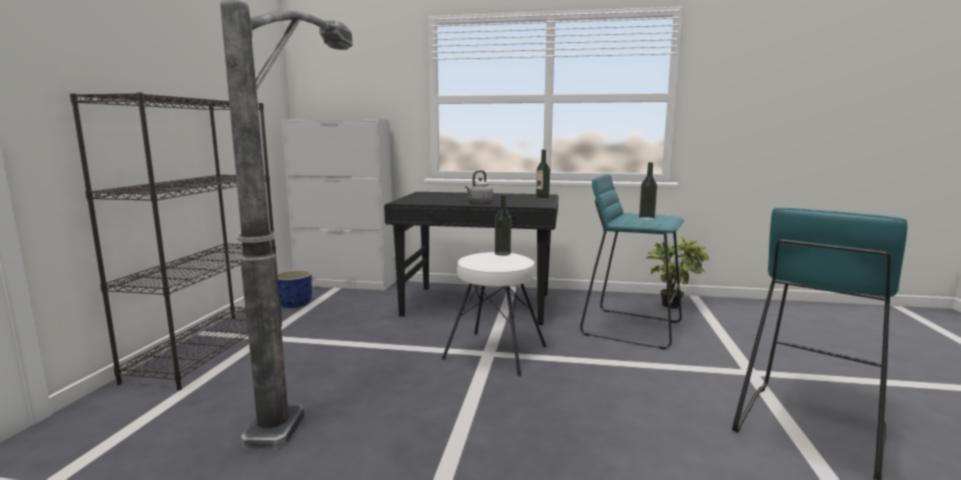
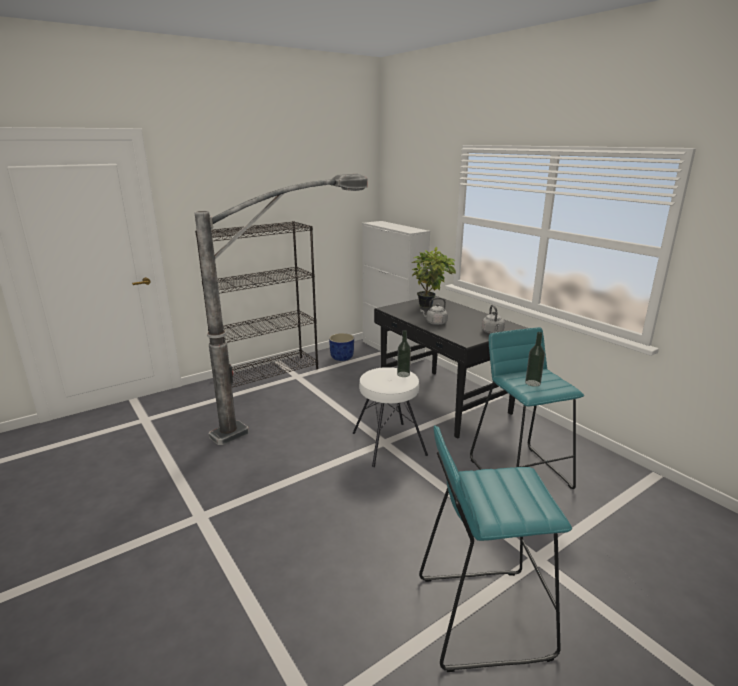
camera: 45 degrees right, 10 degrees up
bottle [536,149,550,200] -> grey kettle [481,305,505,333]
potted plant [646,235,709,309] -> potted plant moved to [412,247,456,307]

